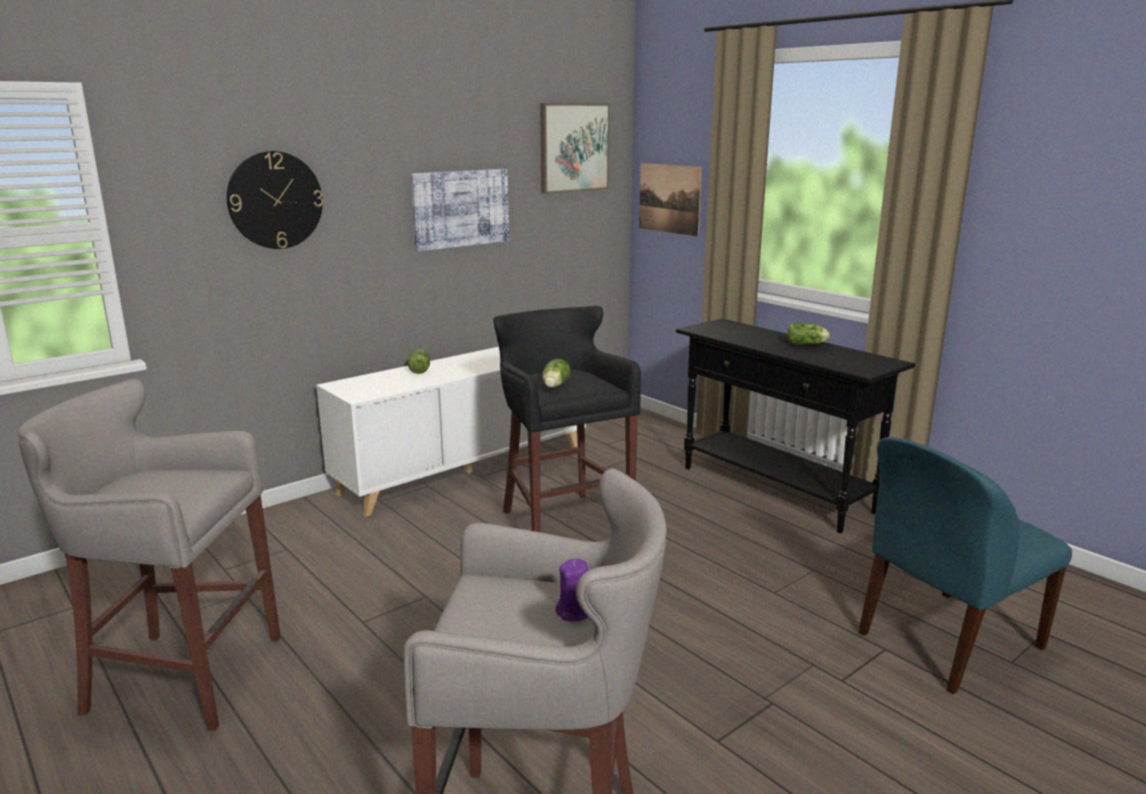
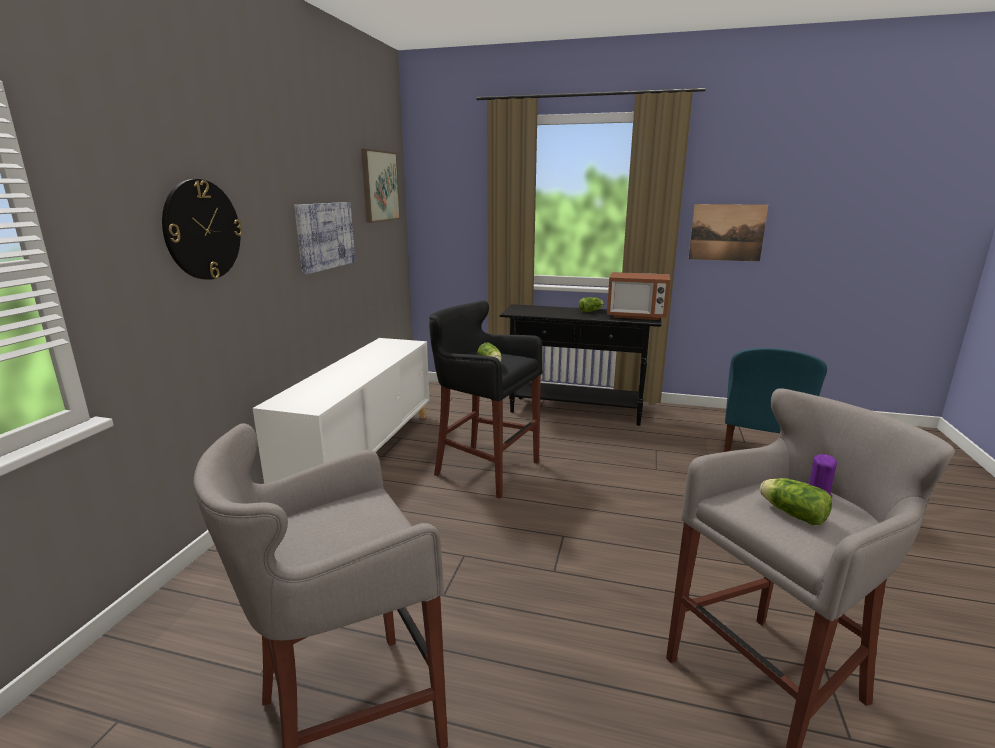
camera: 35 degrees left, 0 degrees up
lettuce [408,349,430,374] -> lettuce moved to [760,478,832,525]
picture [639,163,702,237] -> picture moved to [689,204,768,262]
none -> microwave [607,272,670,320]

